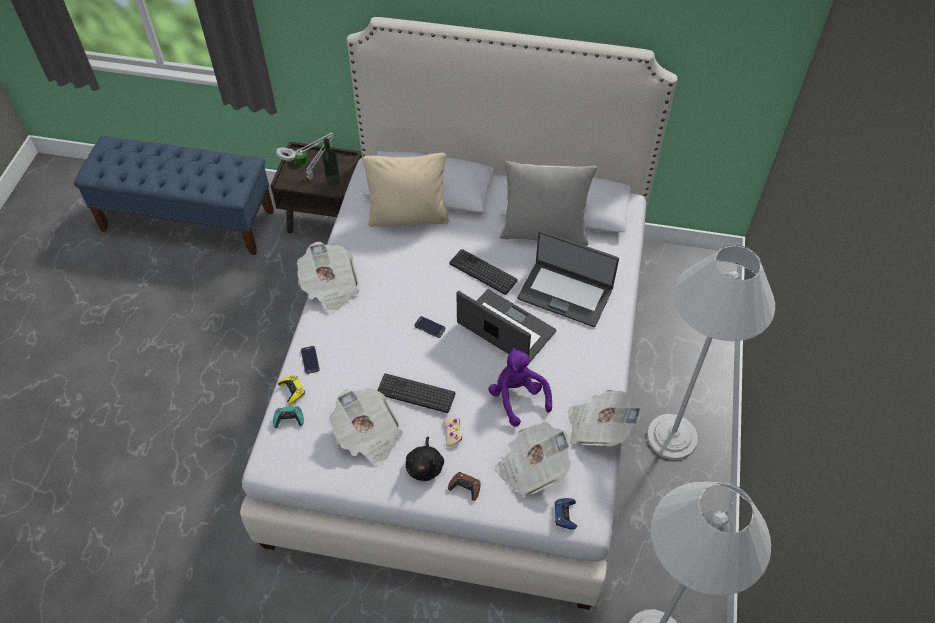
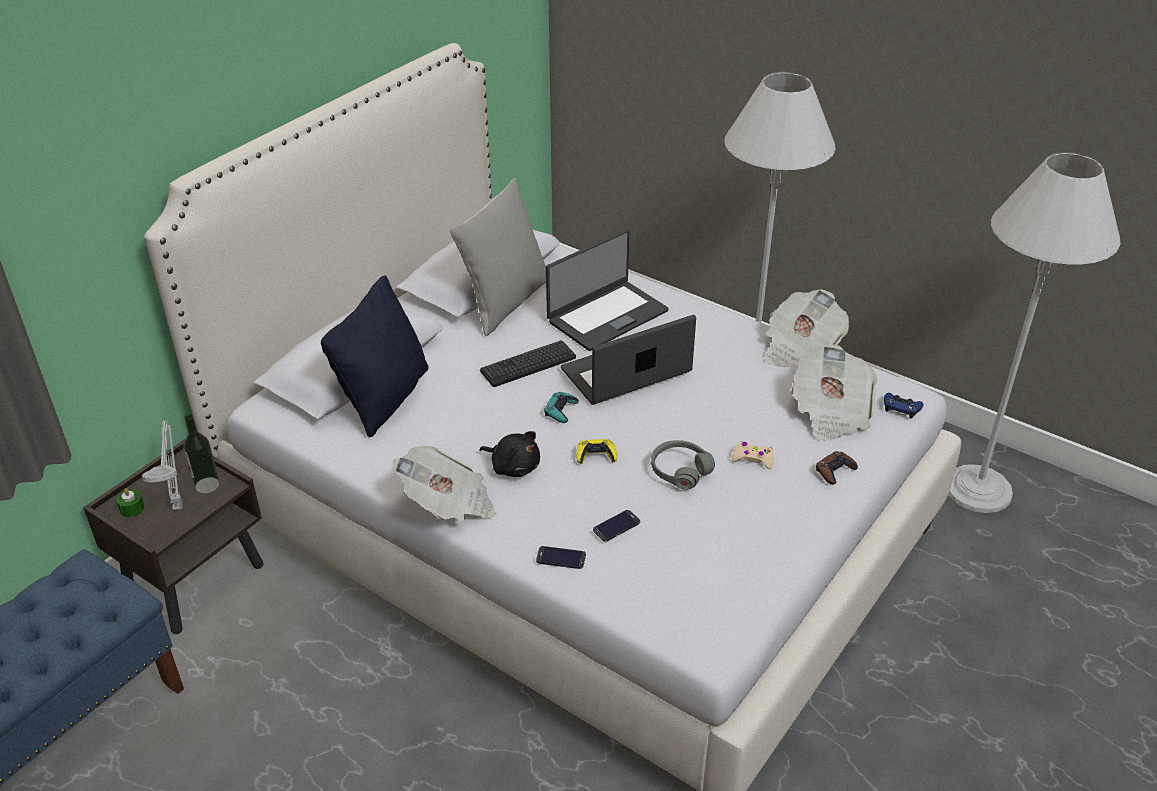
camera: 65 degrees left, 15 degrees down
turquoise game controller [273,406,304,428] -> turquoise game controller moved to [544,392,579,423]
yellow game controller [278,375,305,404] -> yellow game controller moved to [576,439,617,464]
newspaper [329,388,403,466] -> none
beige pillow [363,153,449,227] -> black pillow [321,275,429,437]
keyboard [377,373,455,413] -> grey headphones [651,440,715,490]
black plush toy [406,437,444,481] -> black plush toy moved to [480,431,540,477]
phone [414,316,446,338] -> phone moved to [593,510,640,542]
purple plush toy [488,348,552,427] -> none

